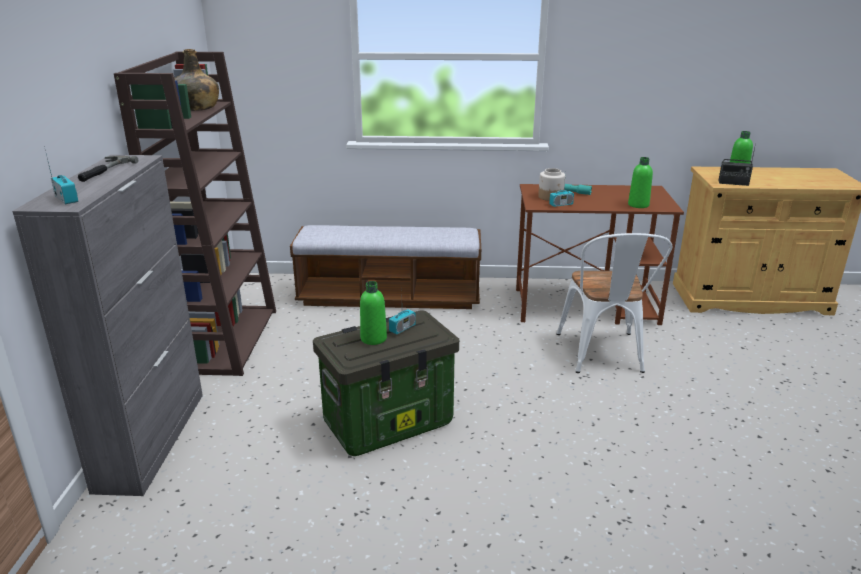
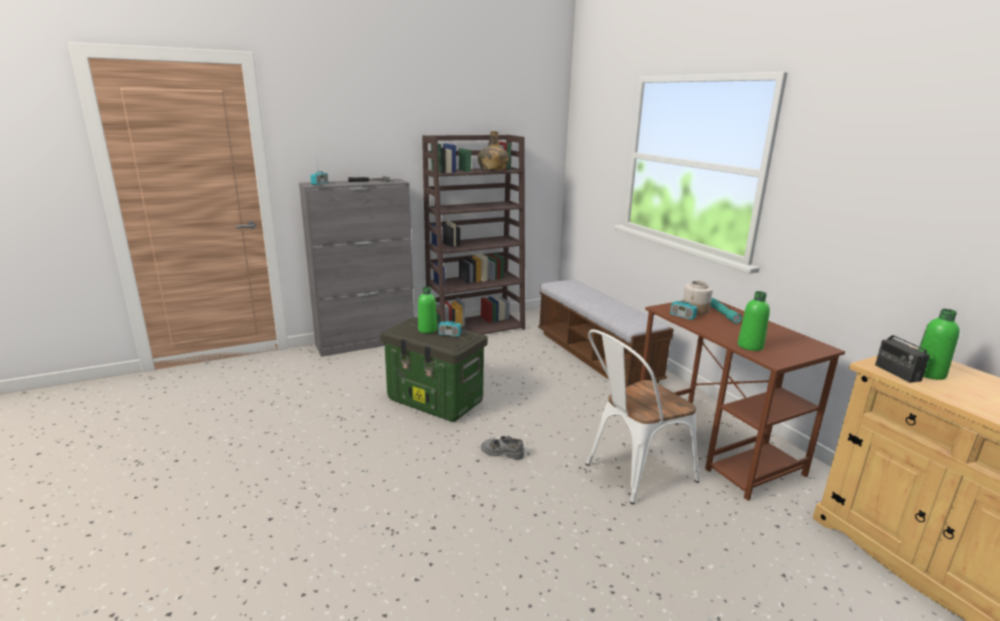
camera: 60 degrees right, 5 degrees down
none -> grey shoe [481,436,524,460]

